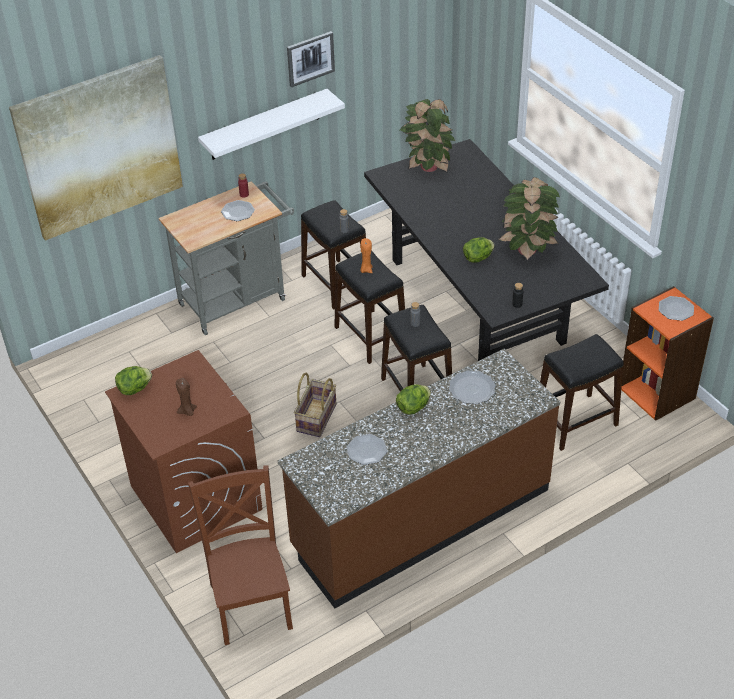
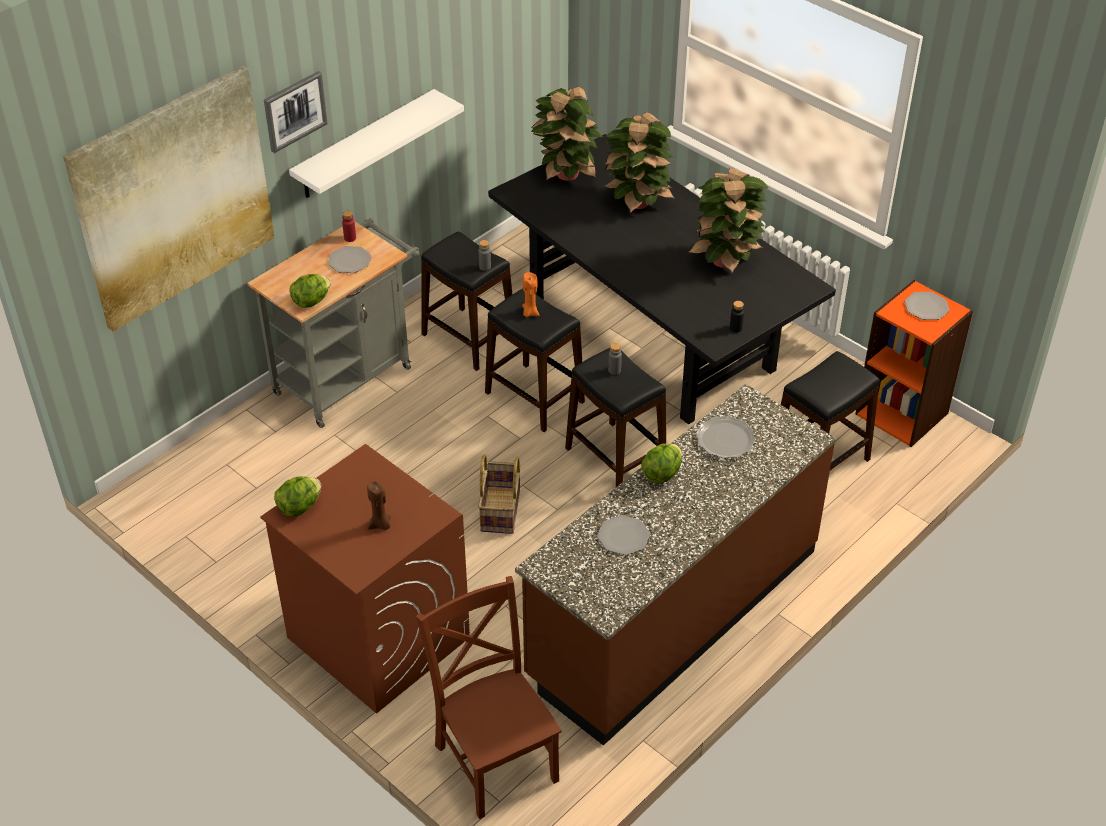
camera: 15 degrees left, 0 degrees up
picture [287,31,335,87] -> picture moved to [264,71,327,153]
lettuce [463,237,495,263] -> lettuce moved to [290,274,331,308]
none -> potted plant [604,112,675,213]

